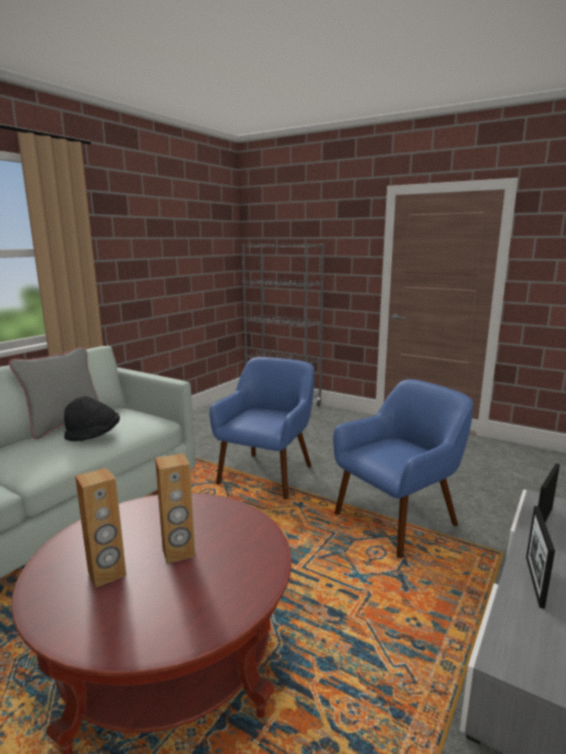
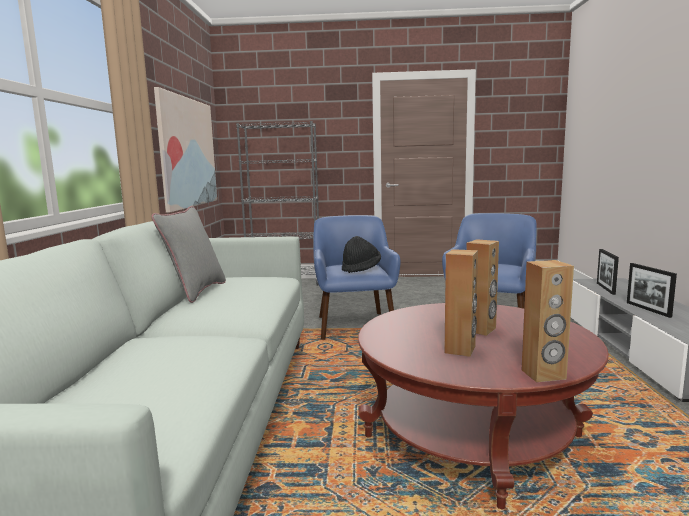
camera: 30 degrees left, 5 degrees down
black hat [64,396,120,441] -> black hat moved to [342,236,381,273]
none -> picture [154,87,217,212]
none -> brown speaker [522,260,574,382]

